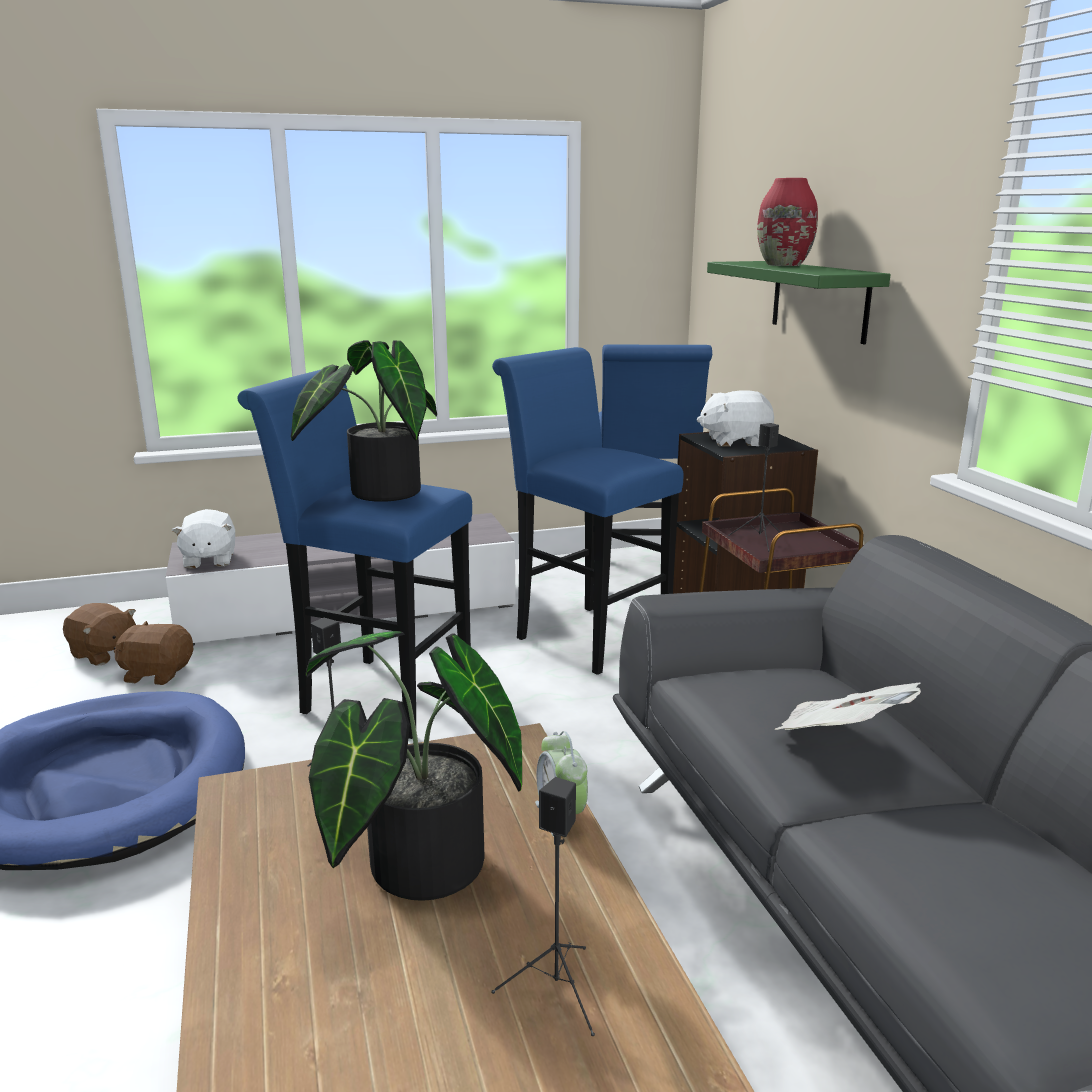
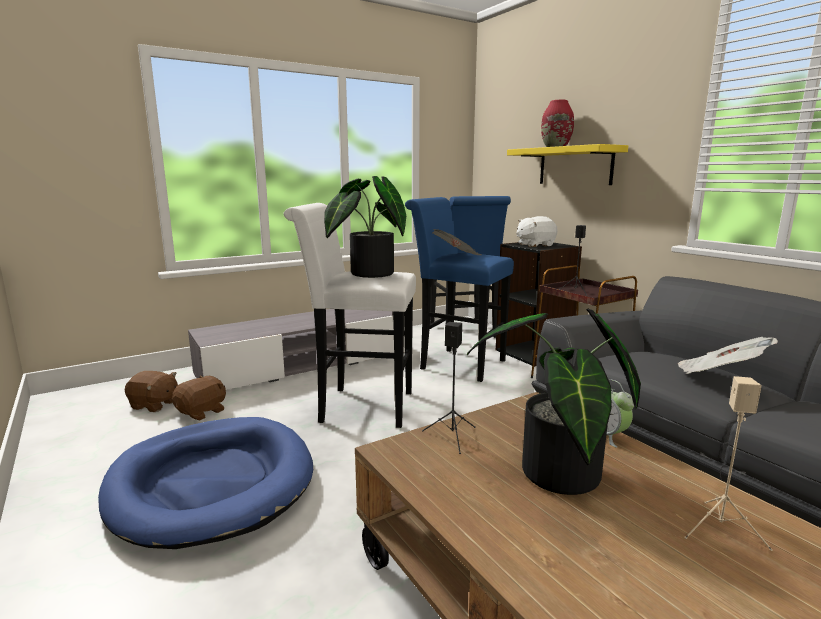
camera: 15 degrees left, 5 degrees down
brown plush toy [114,621,194,685] -> brown plush toy turned 135 degrees clockwise [172,376,226,420]
white plush toy [172,509,235,569] -> none
blue stool [237,370,472,739] -> white stool [284,203,416,428]
black speaker [491,777,595,1036] -> beige speaker [684,376,773,551]
green shelf [707,261,890,344] -> yellow shelf [507,144,628,185]
none -> newspaper [432,229,481,255]

